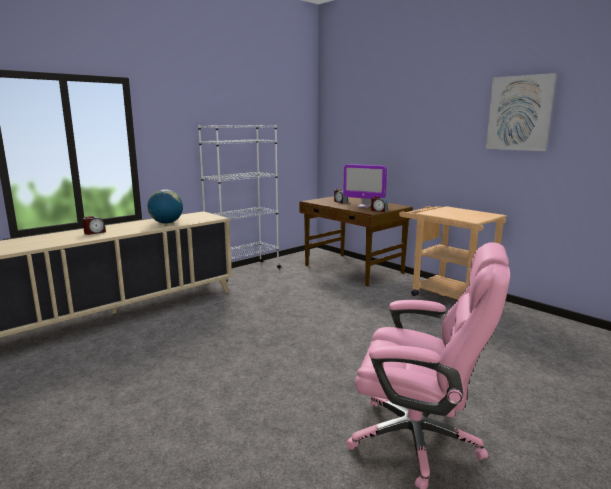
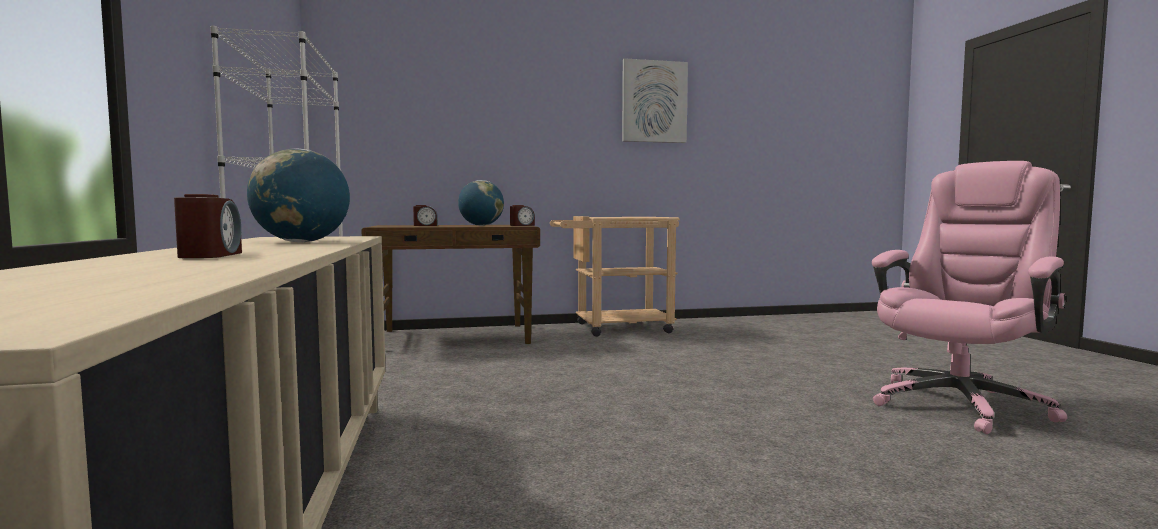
camera: 60 degrees left, 10 degrees down
monitor [343,164,387,208] -> globe [458,180,504,226]

